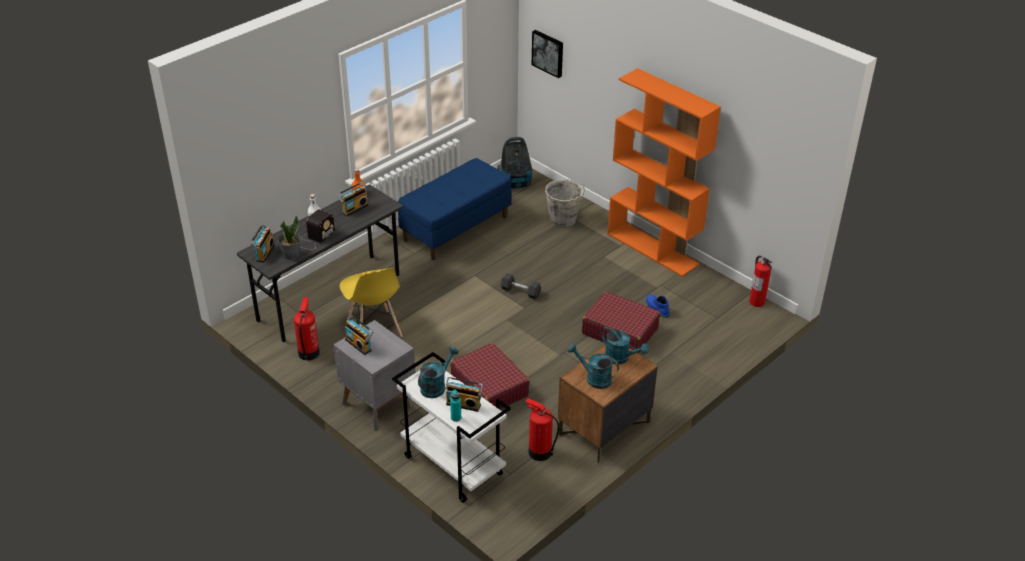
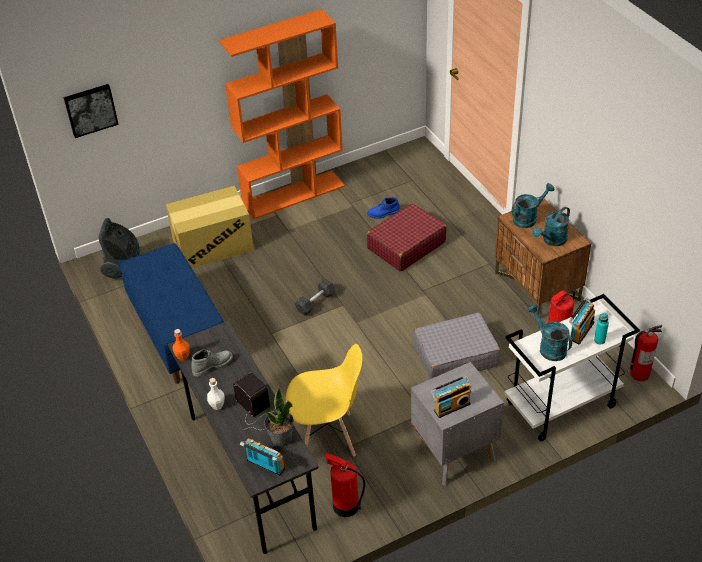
camera: 70 degrees left, 5 degrees up
radio [337,182,368,217] -> grey boot [191,349,233,377]
red suitcase [450,343,530,410] -> grey suitcase [414,313,500,379]
grey bucket [545,179,585,228] -> cardboard box [166,186,254,268]
fire extinguisher [749,256,772,307] -> fire extinguisher moved to [630,325,662,381]

